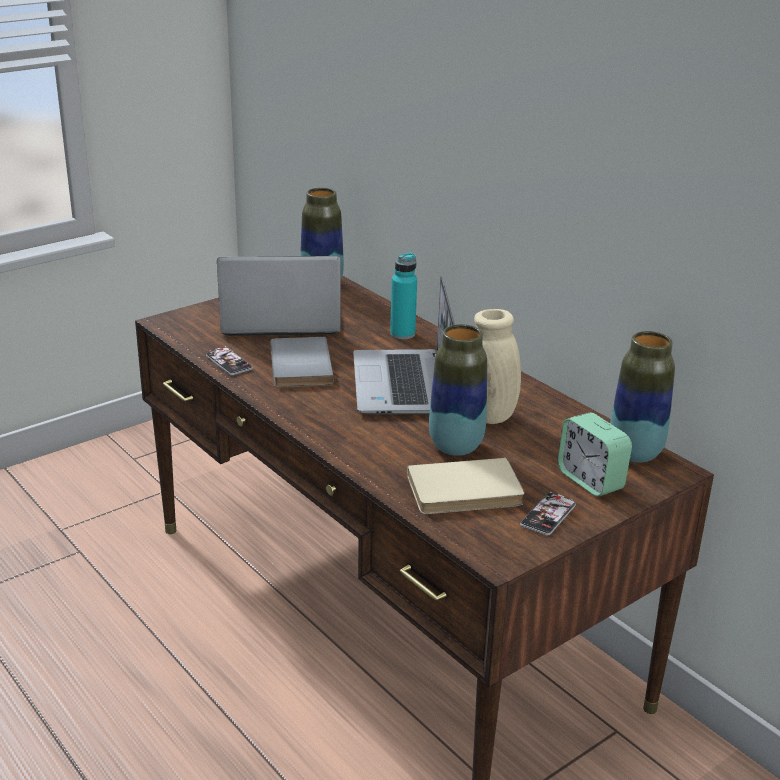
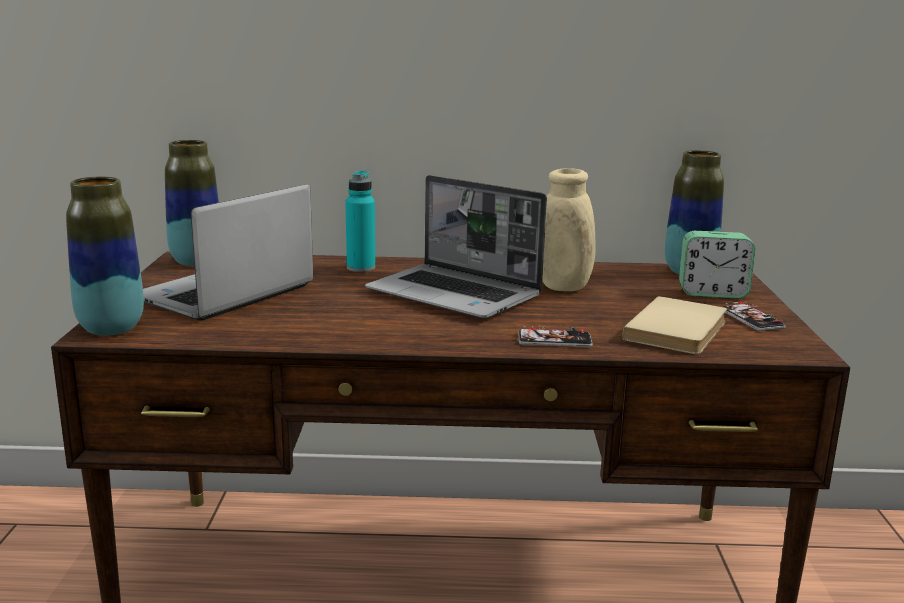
camera: 50 degrees left, 10 degrees down
phone [206,346,253,376] -> phone moved to [518,325,593,347]
grey book [270,337,334,388] -> none
vase [429,324,487,456] -> vase moved to [66,177,144,336]

